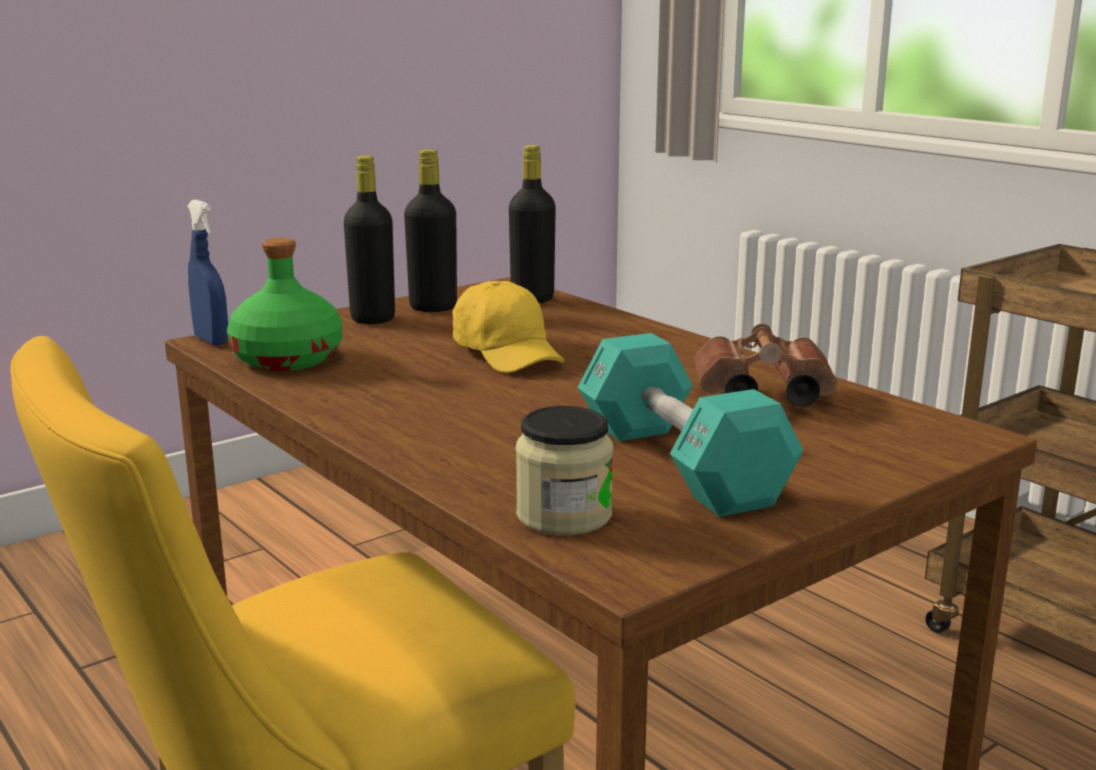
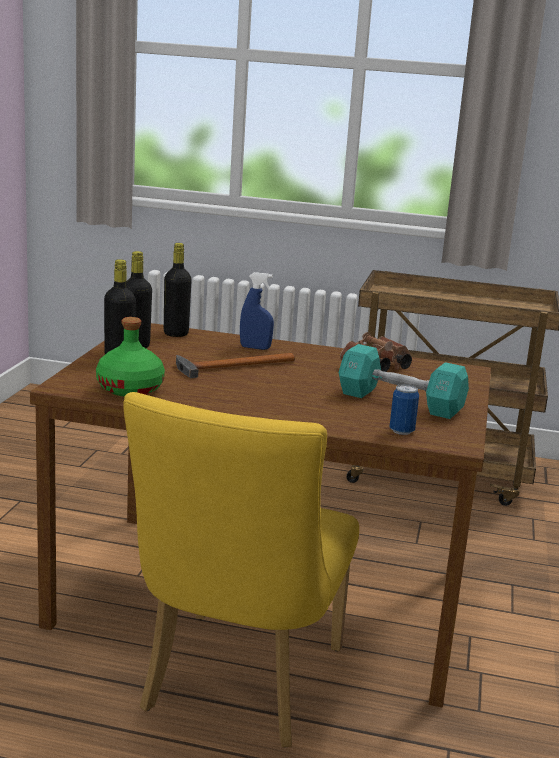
camera: 40 degrees left, 0 degrees up
blue spray bottle [187,200,228,345] -> blue spray bottle moved to [240,272,274,350]
yellow cap [453,281,565,373] -> hammer [176,353,295,378]
jar [516,406,613,535] -> can [390,384,419,435]

